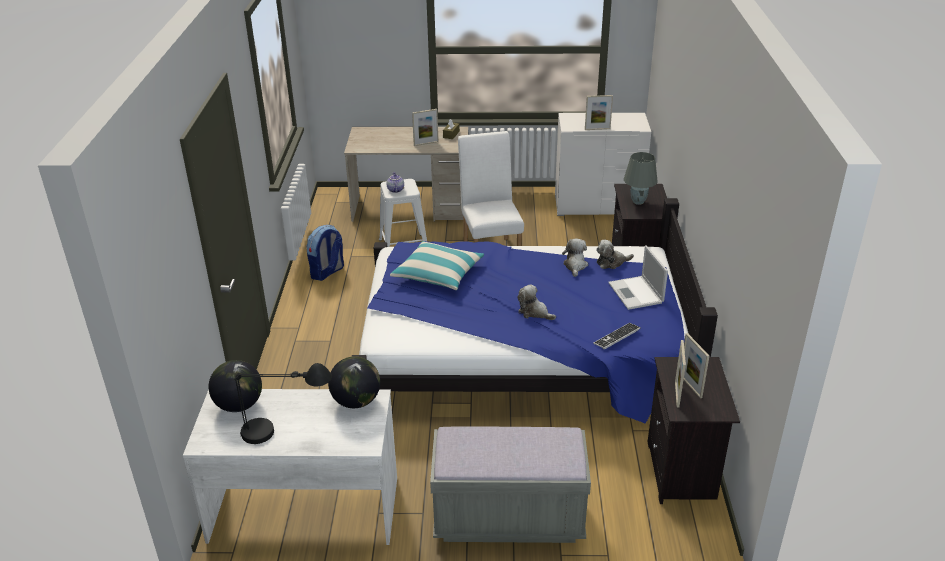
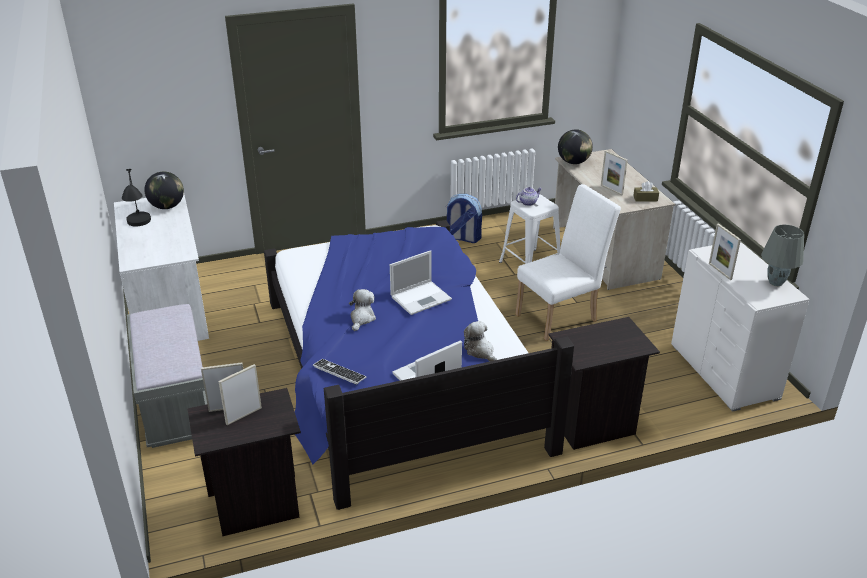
camera: 70 degrees right, 0 degrees up
globe [328,356,380,408] -> globe moved to [558,129,593,164]
pillow [390,241,484,290] -> none
plush toy [562,238,588,277] -> none
grey table lamp [624,152,657,205] -> grey table lamp moved to [761,225,804,286]
none -> laptop [390,250,452,315]

